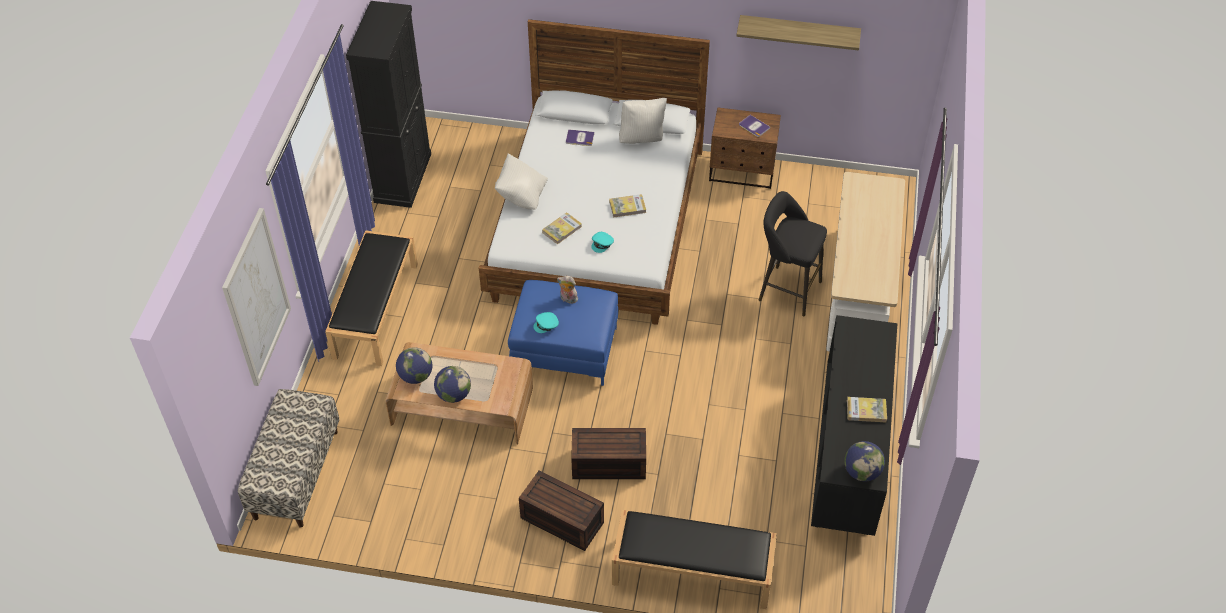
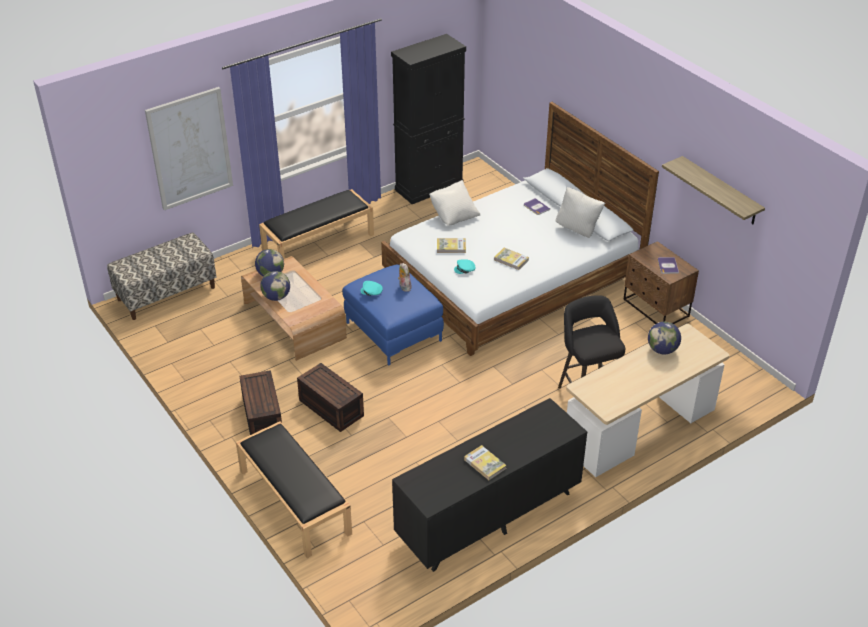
camera: 45 degrees right, 10 degrees down
globe [844,441,885,481] -> globe moved to [648,322,681,354]

